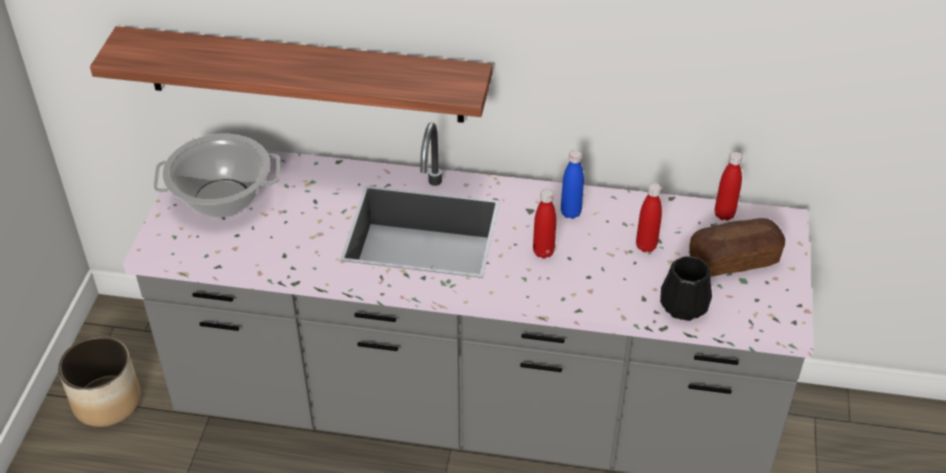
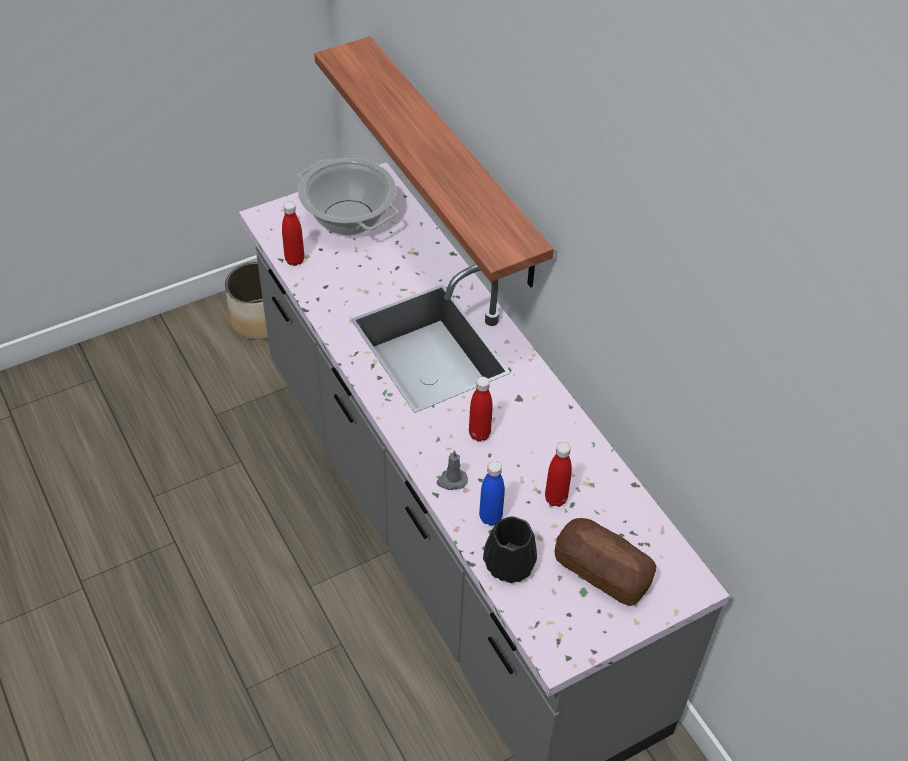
camera: 50 degrees right, 5 degrees up
blue bottle [561,150,584,219] -> blue bottle moved to [479,461,505,526]
red bottle [715,152,743,221] -> red bottle moved to [282,202,304,266]
none -> grey candle [437,450,468,490]

